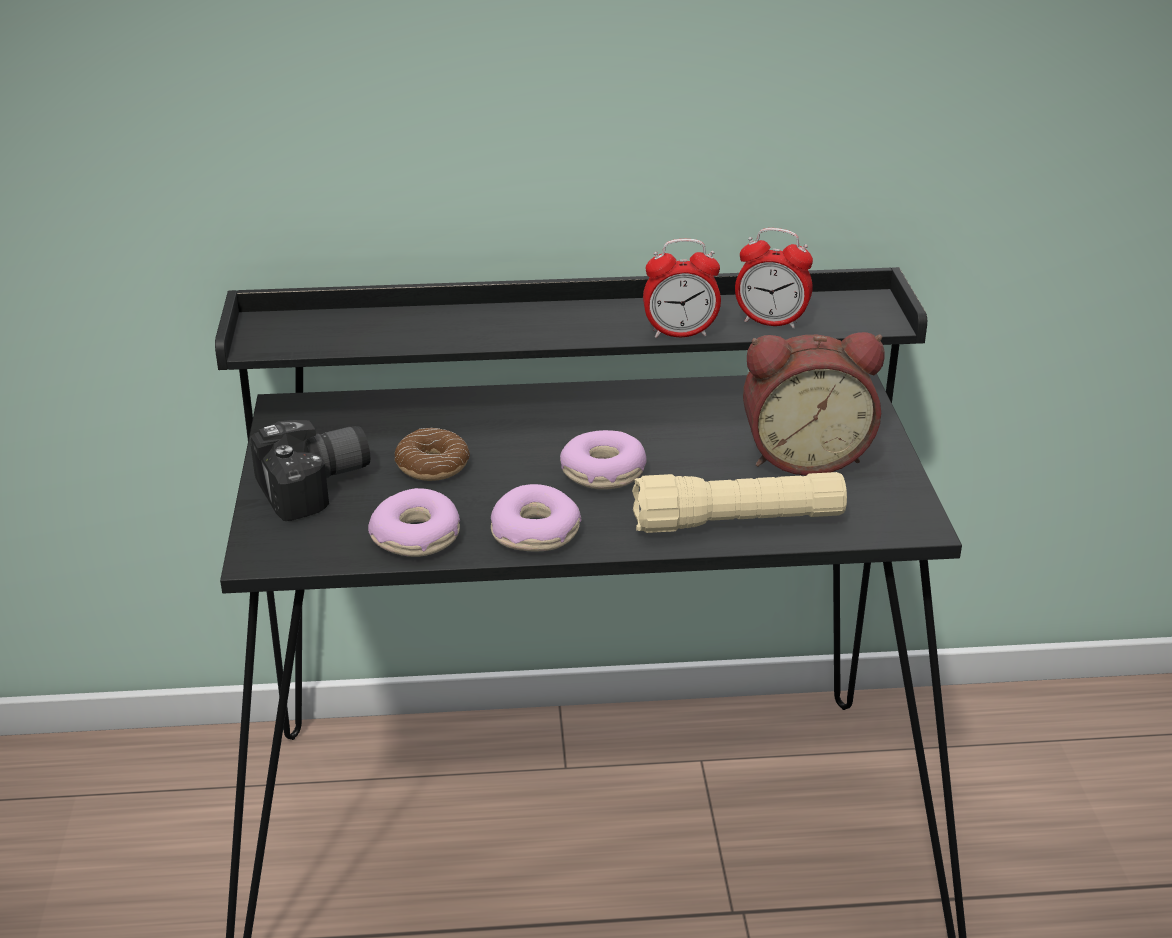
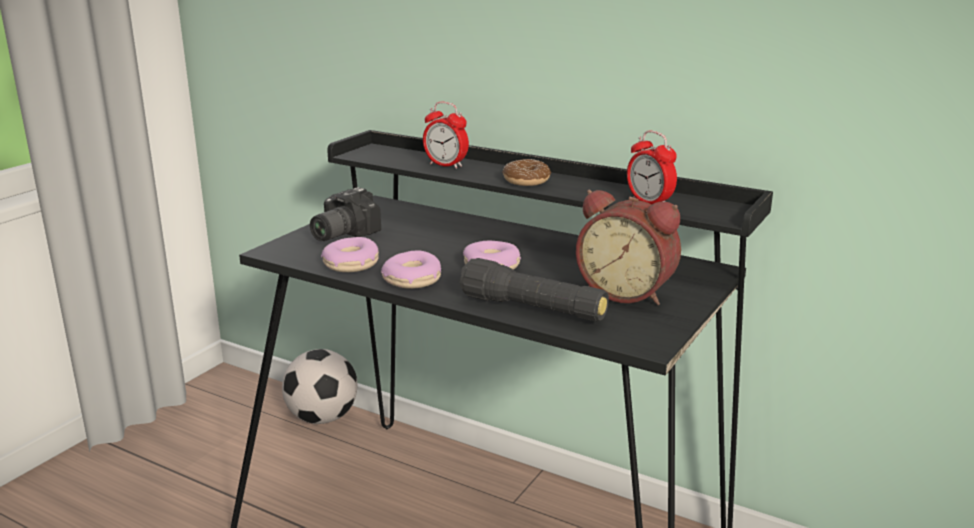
camera: 35 degrees right, 10 degrees down
camera [251,420,370,521] -> camera turned 120 degrees clockwise [310,187,381,241]
donut [395,428,470,481] -> donut moved to [502,159,551,186]
beige flashlight [632,472,847,533] -> black flashlight [459,258,609,322]
alarm clock [643,239,721,338] -> alarm clock moved to [423,102,469,169]
none -> football [282,349,357,424]

